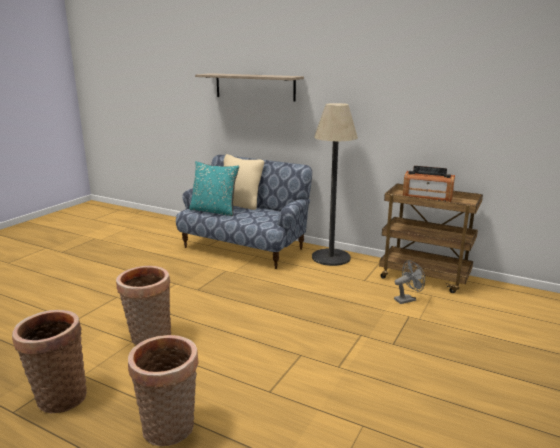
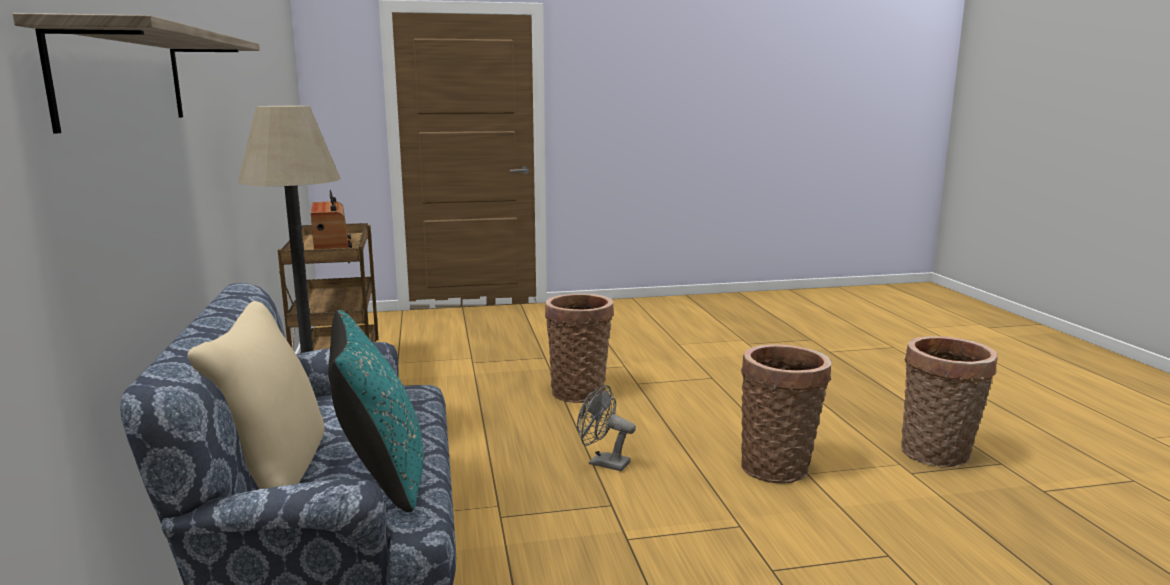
camera: 130 degrees left, 5 degrees down
basket [128,335,199,446] -> basket moved to [545,294,614,403]
grey fan [394,260,425,304] -> grey fan moved to [577,385,636,471]

